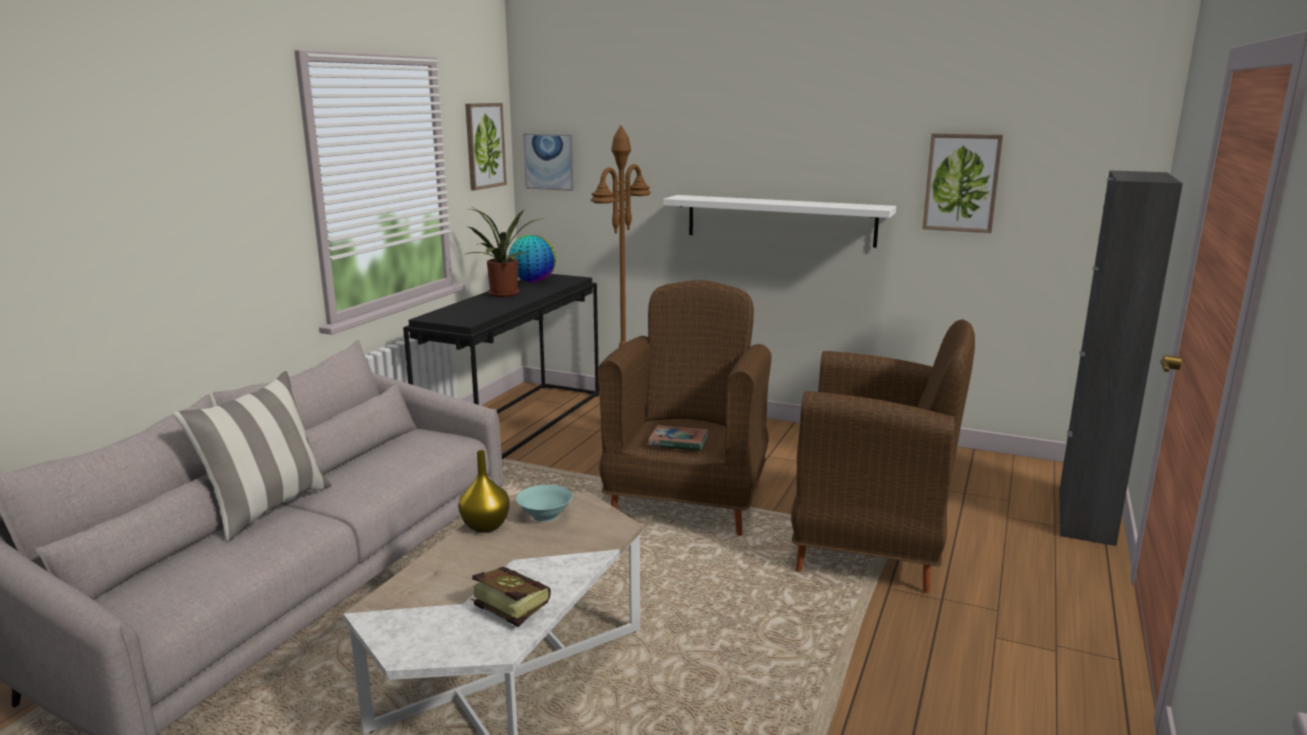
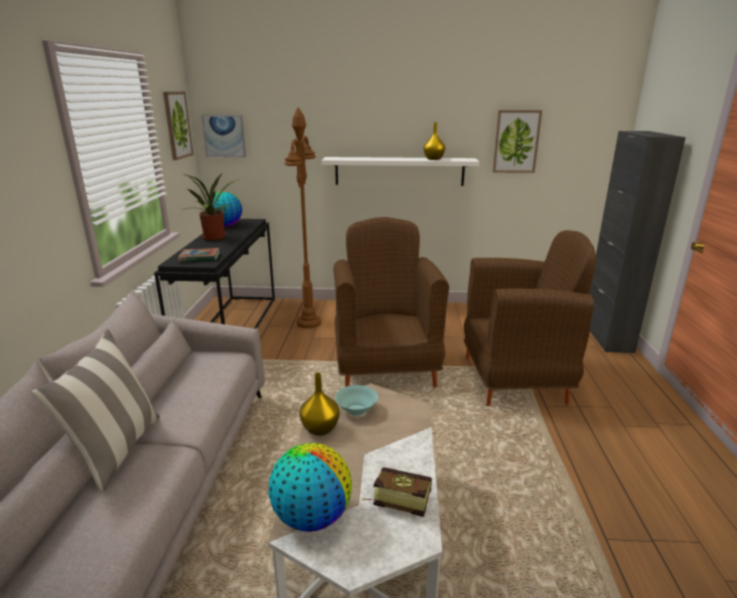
camera: 20 degrees left, 5 degrees up
book [648,425,708,451] -> book moved to [178,248,220,262]
none -> globe [268,443,352,532]
none -> yellow vase [423,122,445,160]

